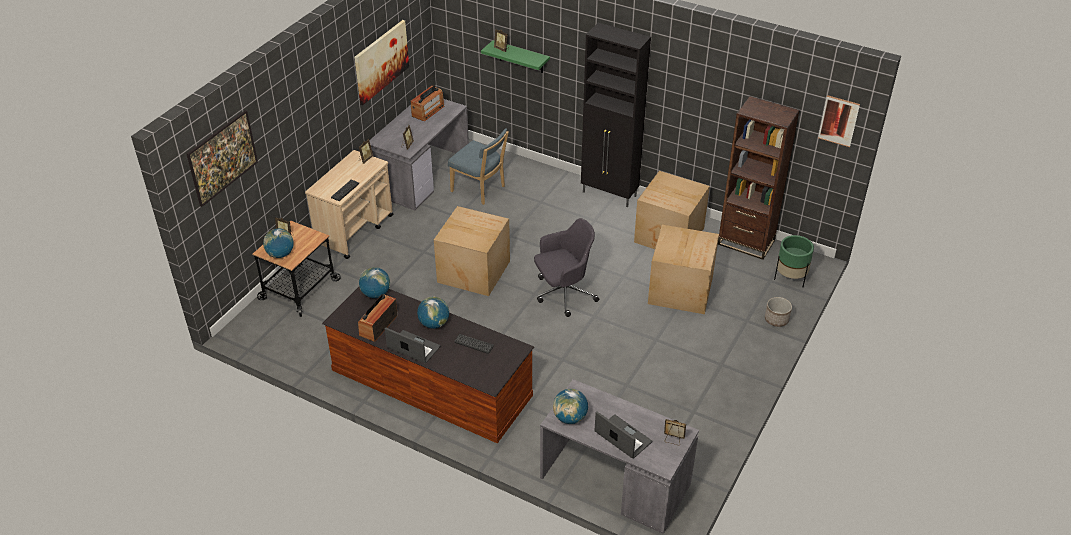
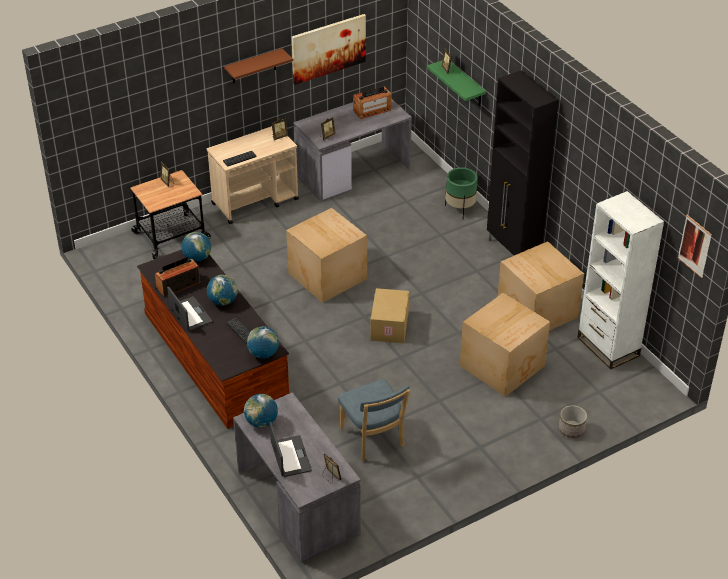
camera: 30 degrees right, 0 degrees up
picture [186,110,258,207] -> none
globe [263,228,294,258] -> globe moved to [247,326,279,359]
blue chair [448,128,509,205] -> blue chair moved to [338,379,410,461]
grey office chair [534,218,599,317] -> cardboard box [370,288,409,343]
brown bookcase [718,96,800,260] -> white bookcase [577,191,664,370]
green planter [774,235,814,287] -> green planter moved to [445,167,478,218]
none -> brown shelf [224,48,293,83]

